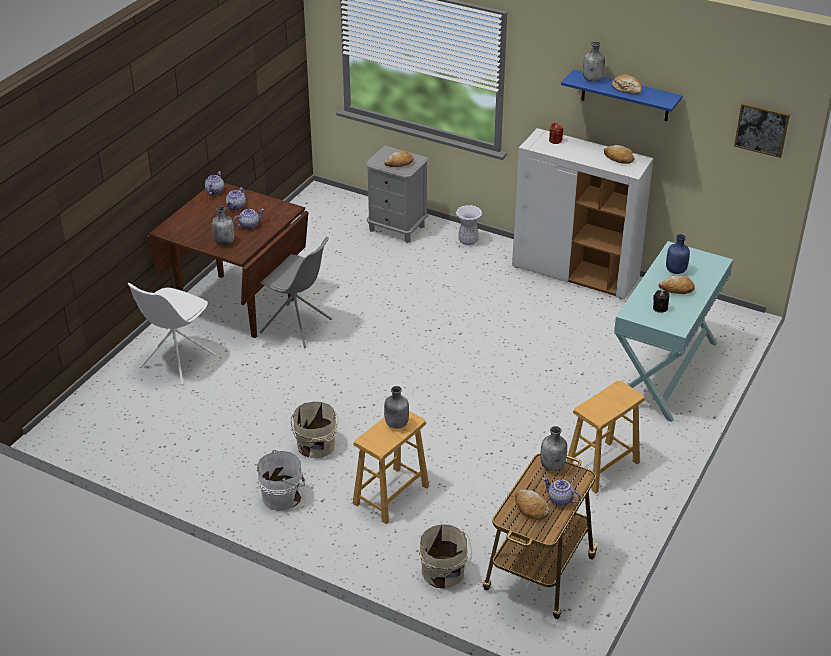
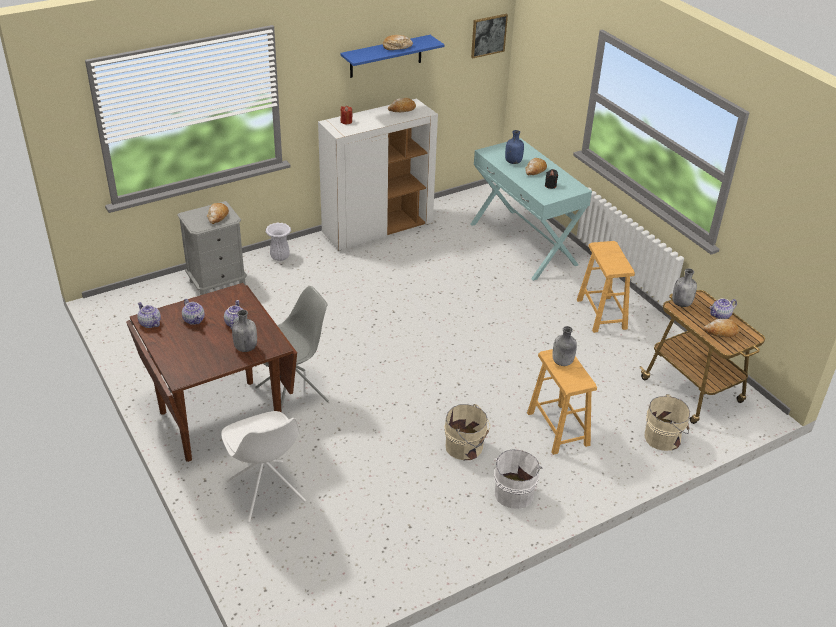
camera: 60 degrees left, 0 degrees up
grey bottle [583,41,605,82] -> none

